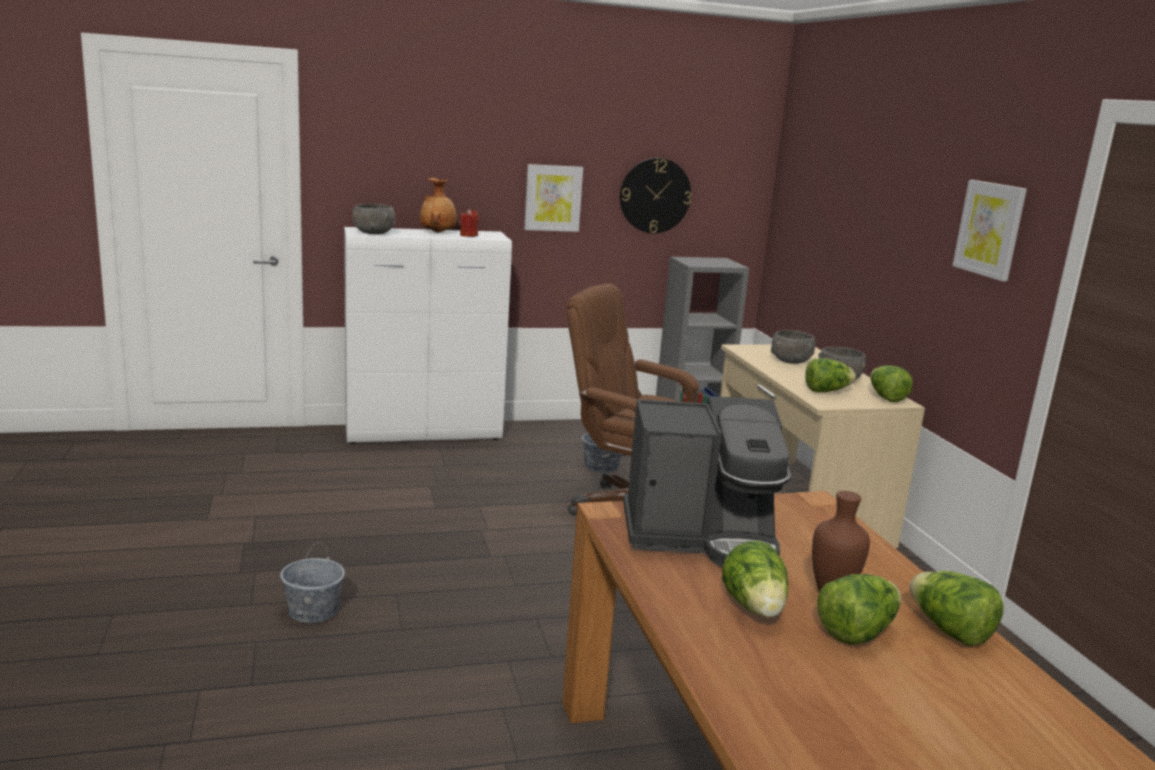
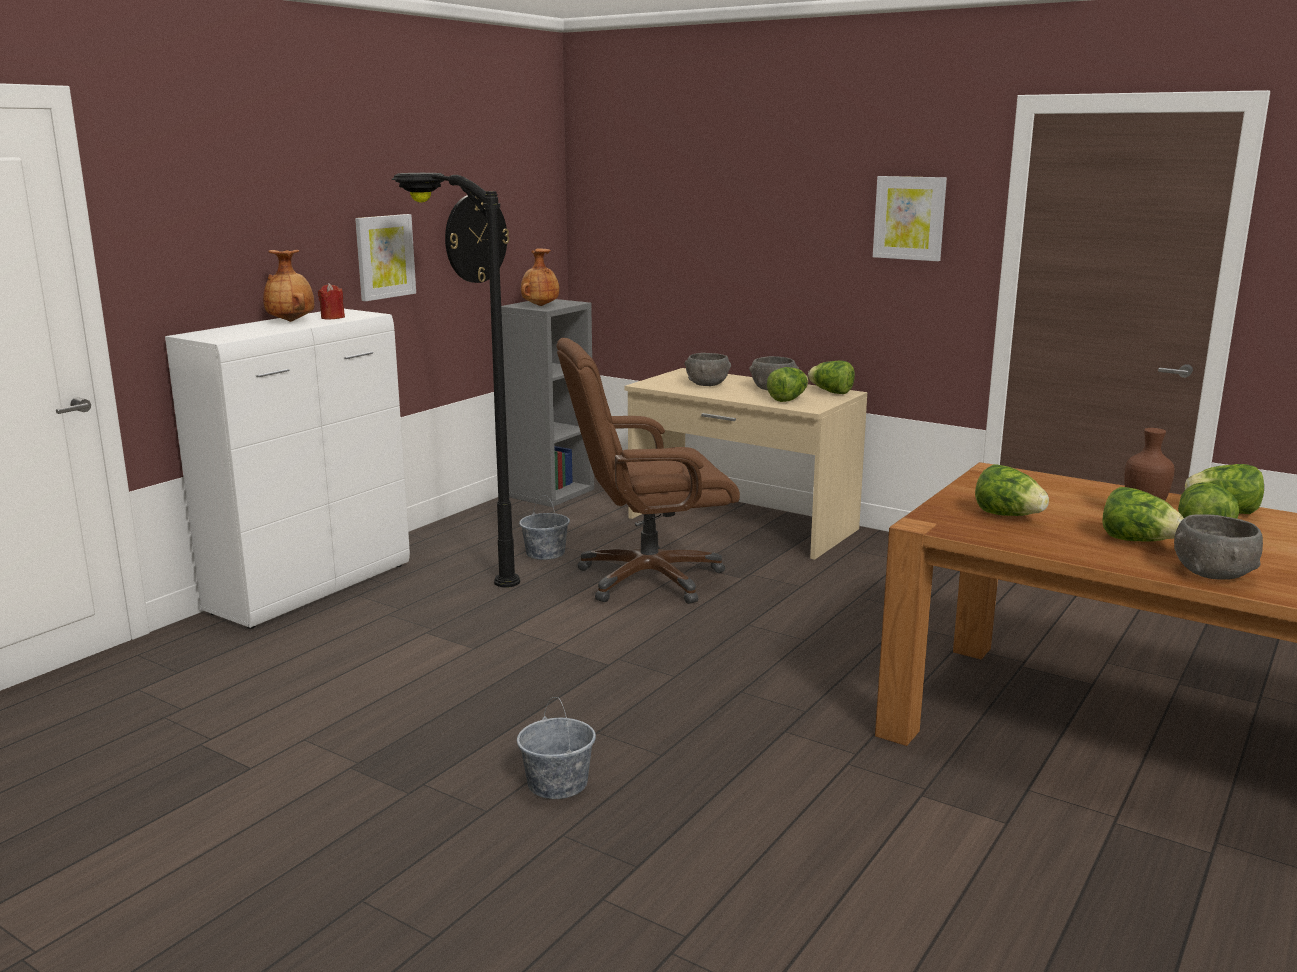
camera: 40 degrees left, 0 degrees up
grey bowl [352,204,396,234] -> grey bowl moved to [1174,514,1263,580]
coffee machine [623,396,791,568] -> lettuce [975,464,1049,516]
none -> black floor lamp [392,173,520,588]
none -> brown vase [521,248,559,306]

